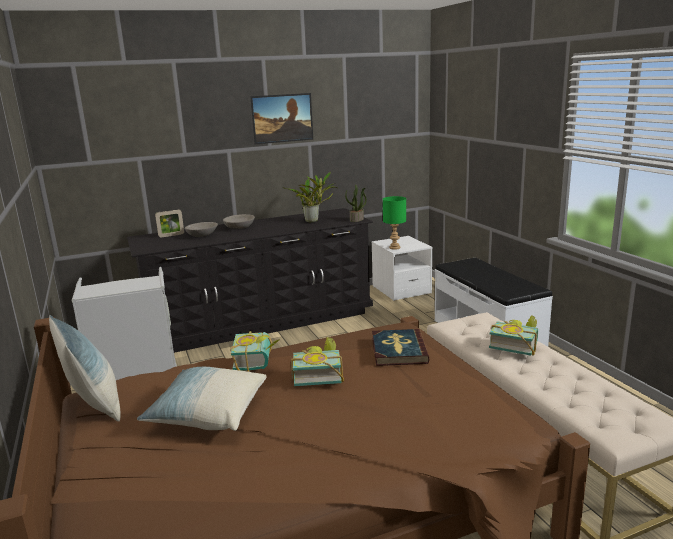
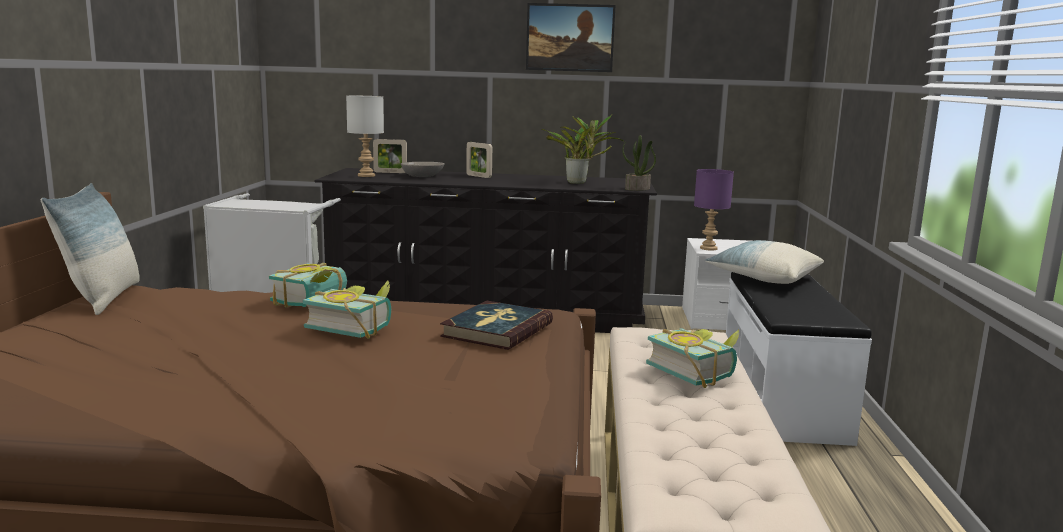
camera: 25 degrees right, 5 degrees down
pillow [137,367,267,431] -> pillow moved to [705,240,824,284]
grey bowl [223,214,255,229] -> picture frame [466,142,492,178]
green table lamp [383,196,406,250] -> purple table lamp [694,169,734,251]
none -> grey table lamp [346,96,384,177]

